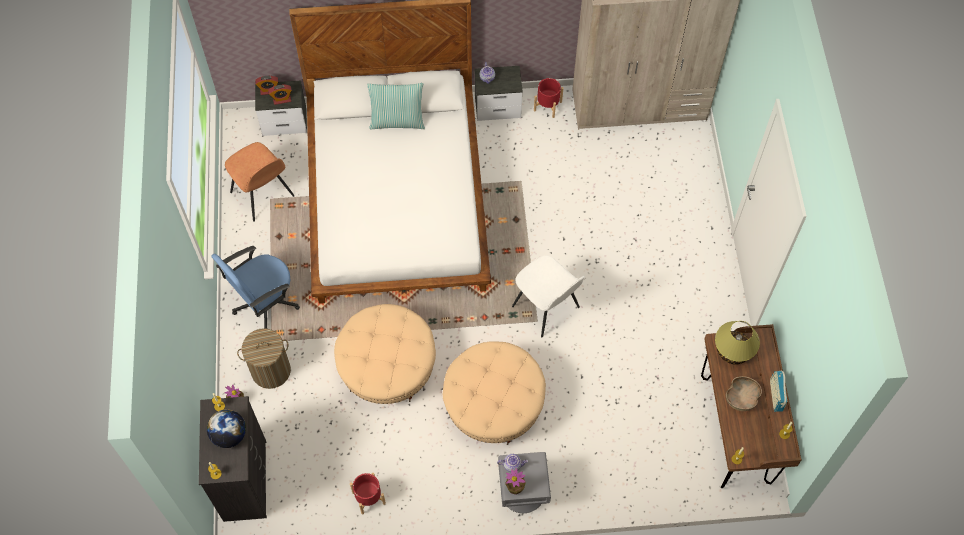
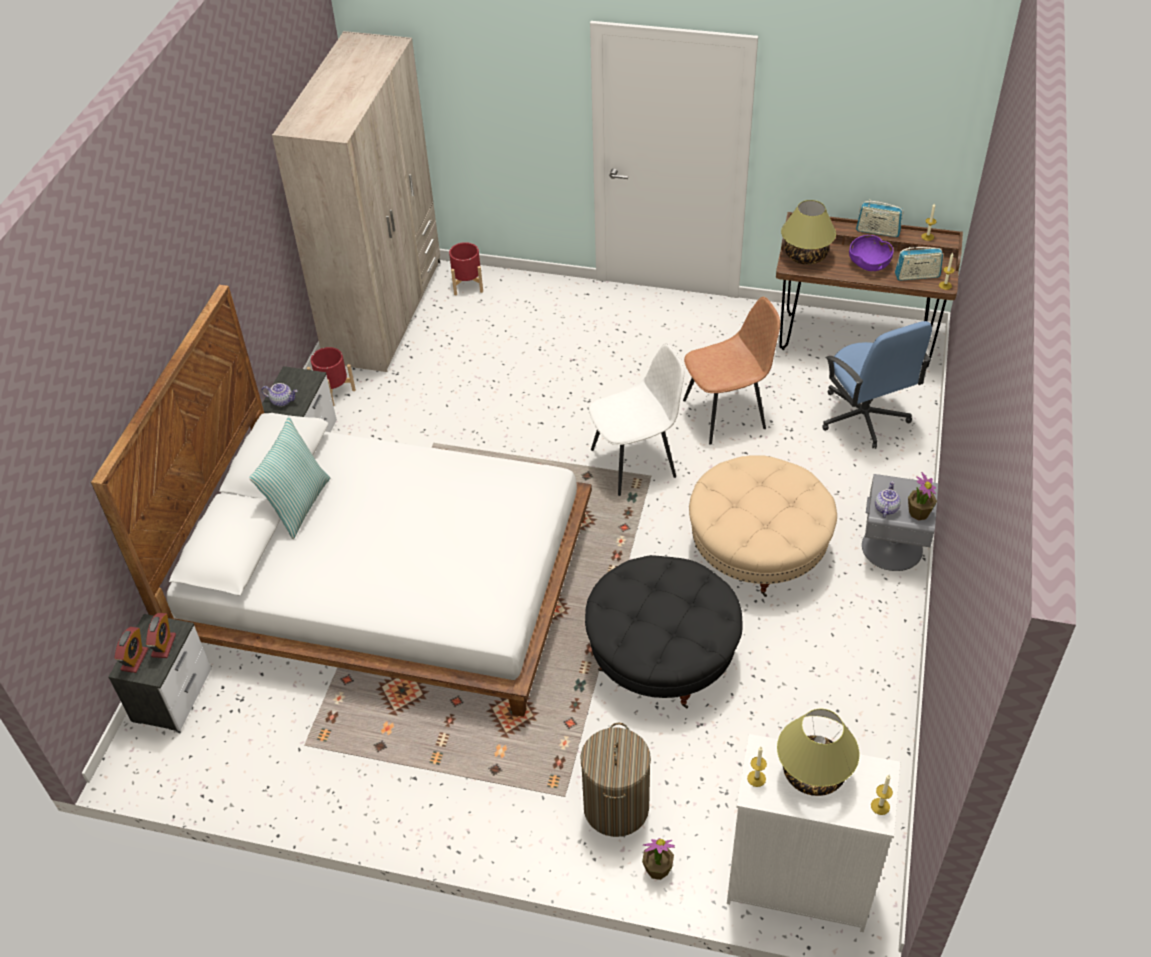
camera: 70 degrees left, 15 degrees down
black dresser [199,396,267,522] -> white dresser [727,734,900,932]
globe [207,409,246,448] -> table lamp [777,709,859,796]
blue office chair [211,246,300,329] -> blue office chair moved to [822,321,932,449]
brown chair [225,142,295,222] -> brown chair moved to [683,297,780,445]
beige ottoman [334,304,436,404] -> black ottoman [585,555,743,708]
red planter [350,473,386,514] -> red planter moved to [449,242,483,295]
brown bowl [726,376,762,411] -> purple bowl [849,235,894,271]
none -> radio [895,247,943,281]

